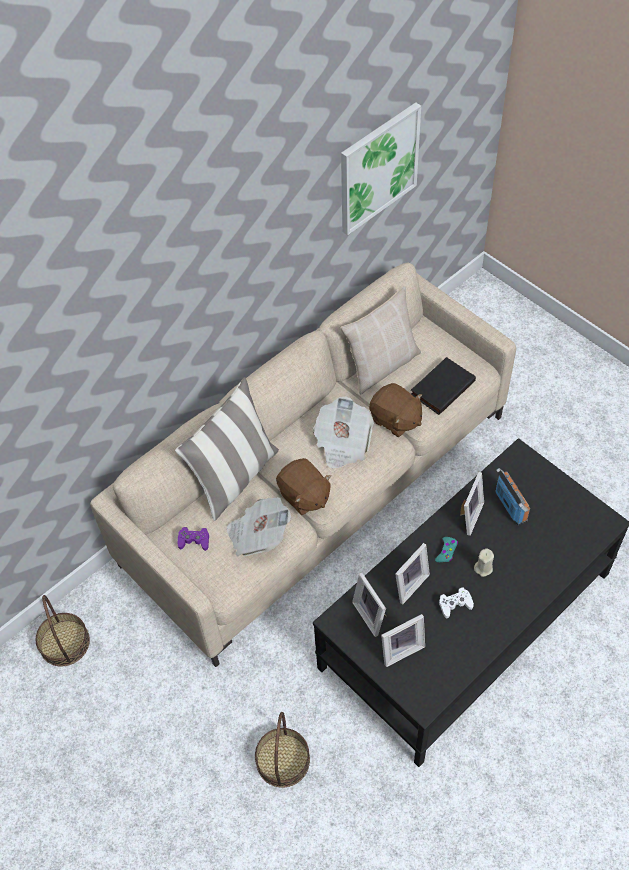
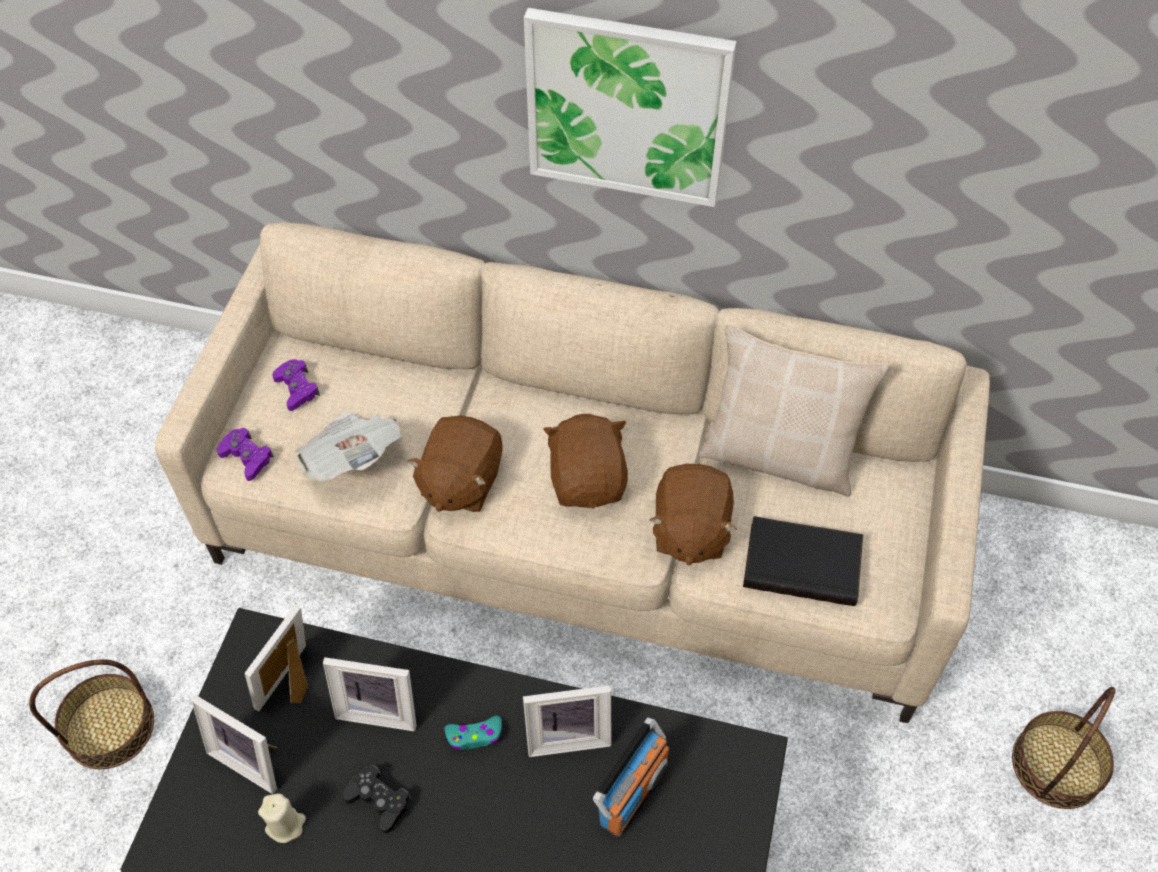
camera: 55 degrees right, 0 degrees up
basket [36,595,90,667] -> basket moved to [1012,687,1116,809]
pillow [175,377,279,521] -> none
newspaper [313,396,374,469] -> brown plush toy [543,414,628,508]
picture [341,103,421,235] -> picture moved to [524,8,737,207]
white game controller [439,587,474,618] -> black game controller [343,765,411,833]
beige candle [474,548,494,577] -> beige candle moved to [258,793,306,843]
none -> purple game controller [217,428,274,481]

